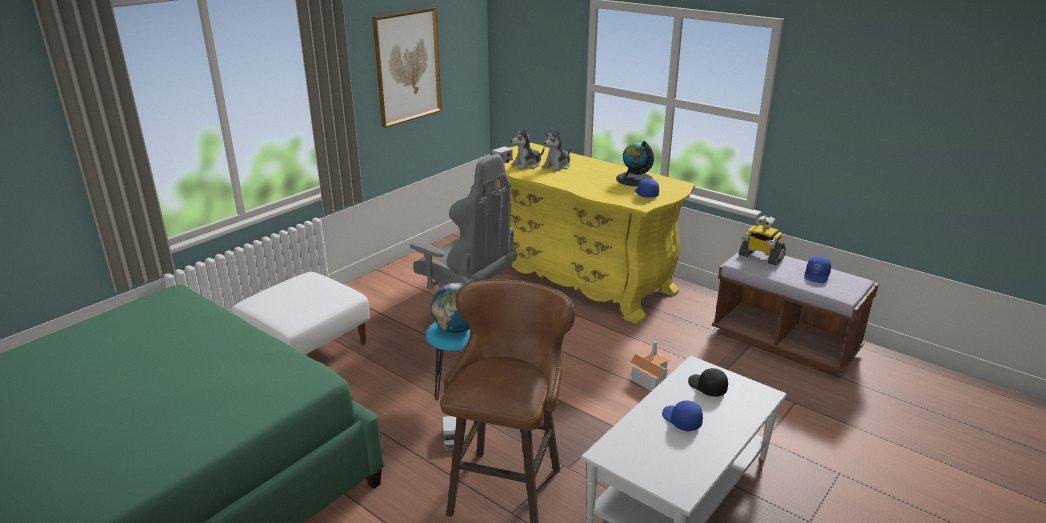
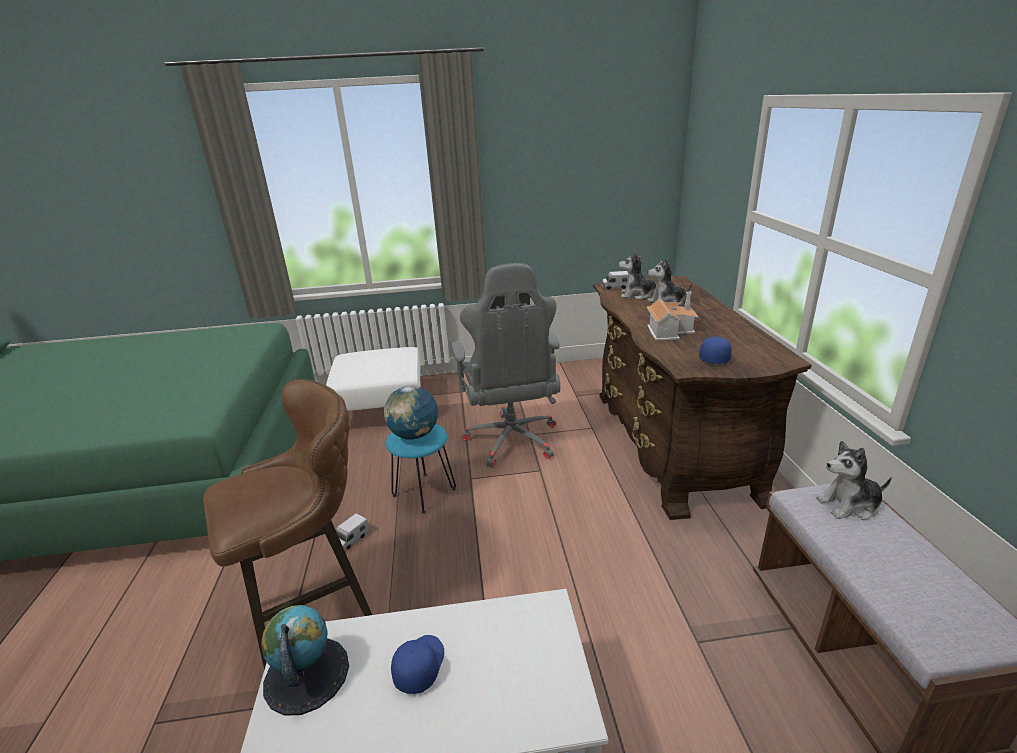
camera: 45 degrees right, 0 degrees up
picture [372,7,442,128] -> none
yellow dresser [477,143,696,324] -> brown dresser [593,276,812,520]
globe [616,141,654,186] -> globe moved to [261,605,349,716]
toy house [628,340,670,391] -> toy house moved to [647,292,698,340]
black cap [688,368,728,397] -> none
toy robot [739,215,786,265] -> plush toy [816,441,892,520]
blue cap [804,256,831,283] -> none

